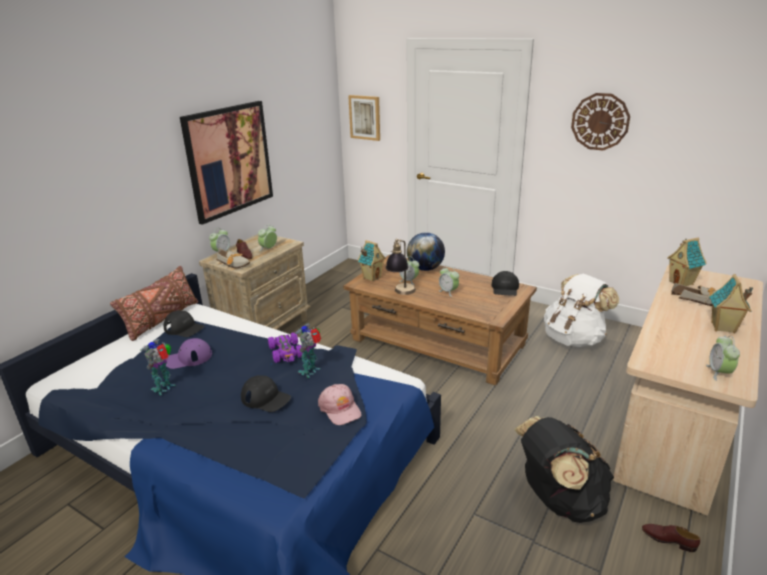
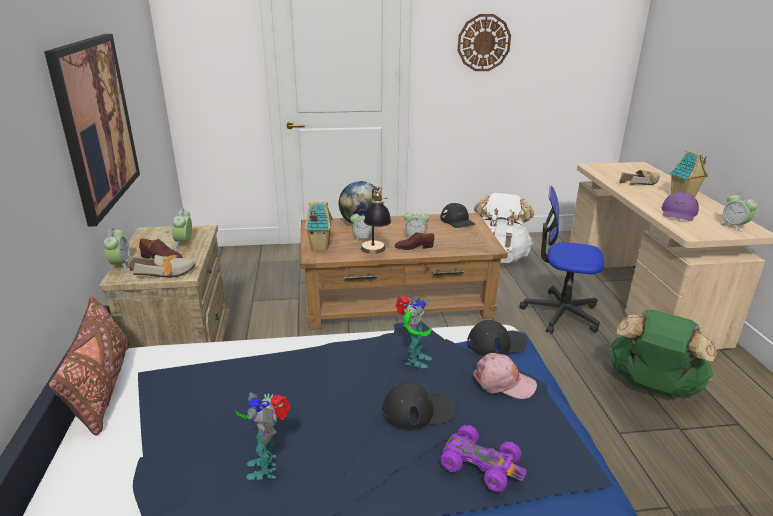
camera: 40 degrees left, 0 degrees up
black cap [164,310,205,337] -> black cap moved to [467,320,528,356]
purple cap [165,338,212,369] -> purple cap moved to [662,192,699,221]
purple toy car [268,332,303,363] -> purple toy car moved to [440,425,527,492]
toy robot [295,323,321,378] -> toy robot turned 150 degrees counterclockwise [395,296,432,368]
picture [348,95,380,141] -> none
black backpack [514,416,614,523] -> green backpack [609,310,717,398]
brown shoe [642,524,700,552] -> brown shoe moved to [395,232,434,250]
toy house [667,237,706,286] -> none
none -> office chair [520,186,604,334]

